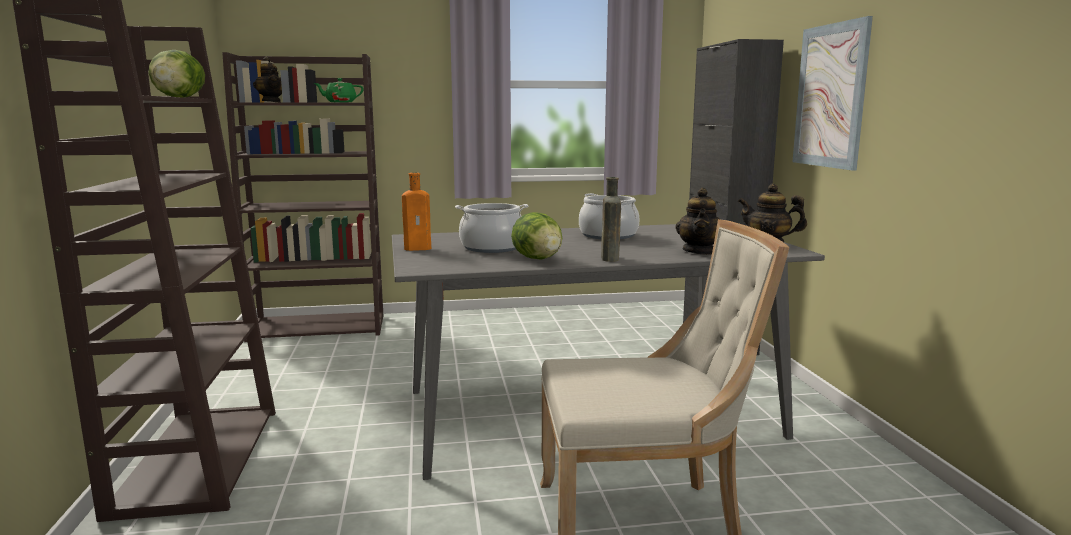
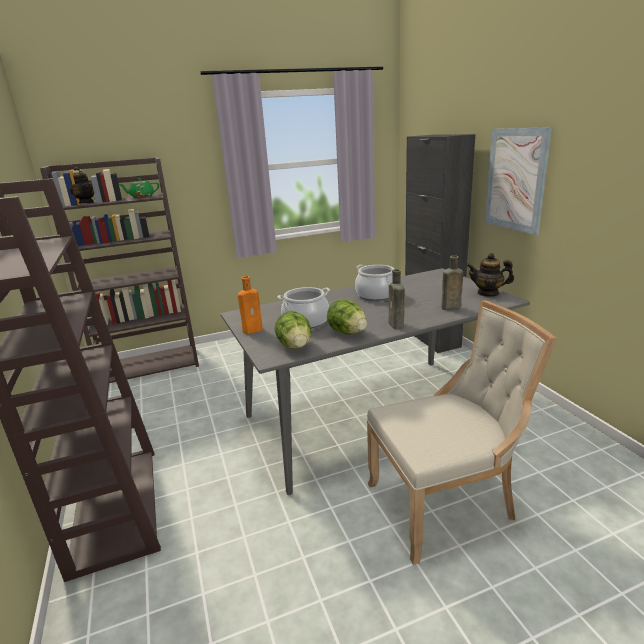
camera: 10 degrees left, 10 degrees up
lettuce [149,50,205,98] -> lettuce moved to [275,311,311,349]
teapot [676,188,719,255] -> brown bottle [441,255,463,310]

